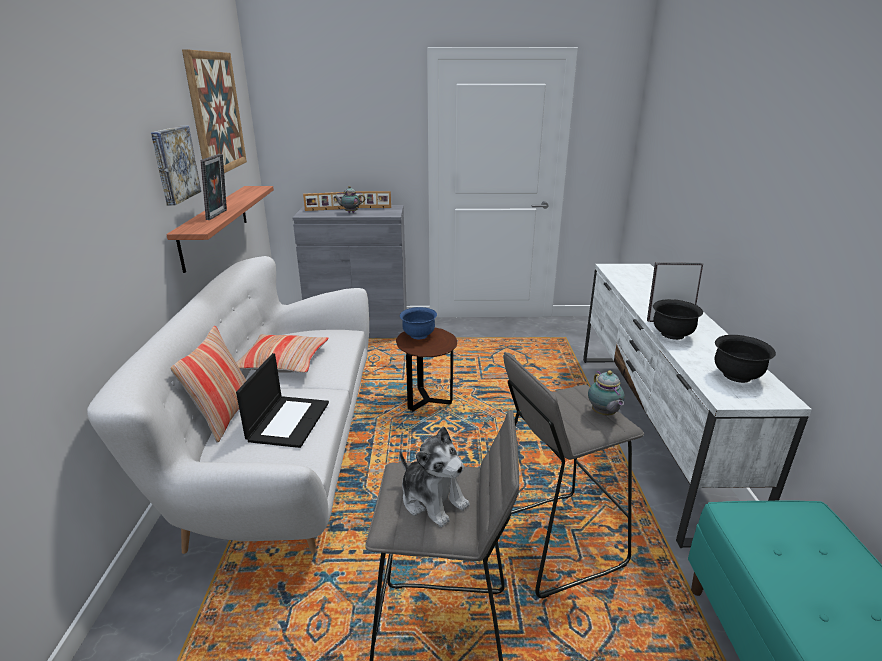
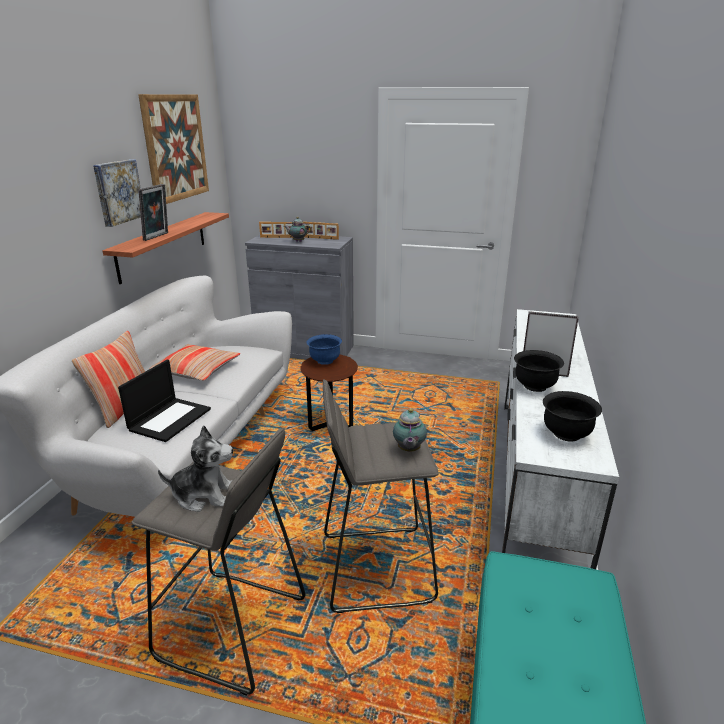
camera: 15 degrees right, 0 degrees up
plush toy [400,426,470,527] -> plush toy turned 60 degrees counterclockwise [158,425,233,512]

